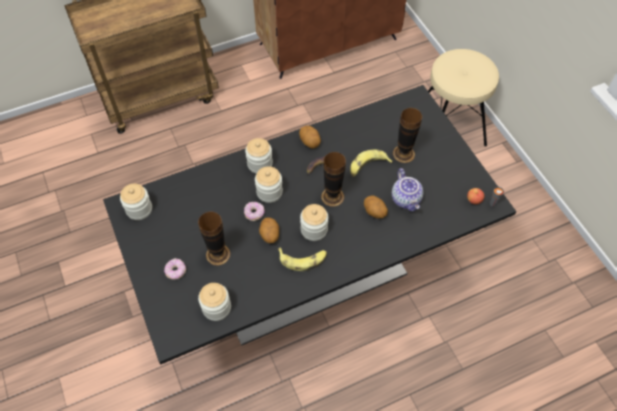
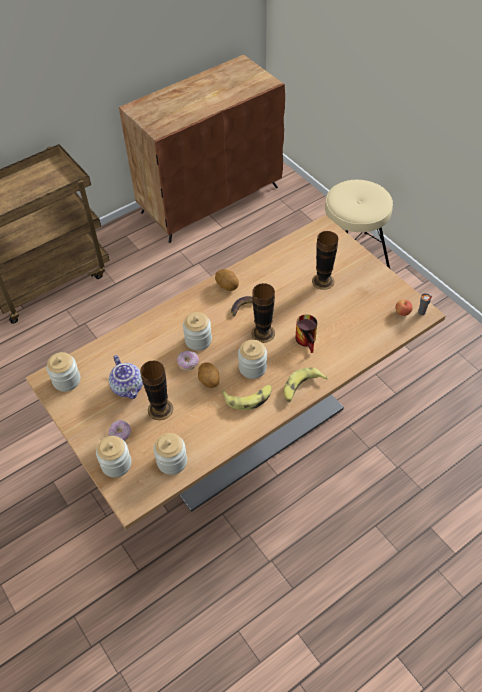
camera: 10 degrees left, 5 degrees down
black dining table [103,85,516,365] -> beige dining table [26,215,446,530]
jar [245,138,273,174] -> jar moved to [96,436,131,478]
banana [350,149,393,177] -> banana moved to [284,367,328,403]
potato [364,195,388,219] -> mug [295,314,317,353]
teapot [392,168,424,212] -> teapot moved to [109,355,143,399]

